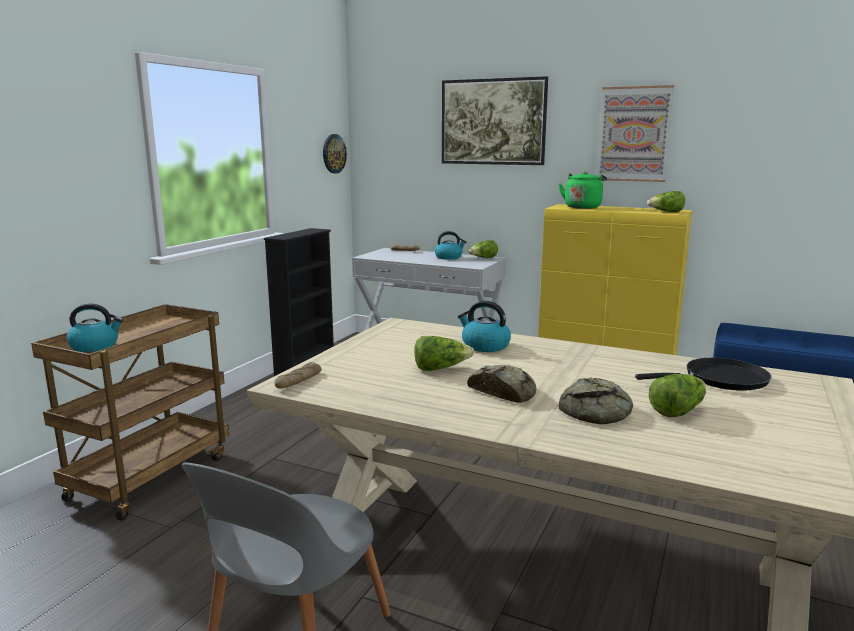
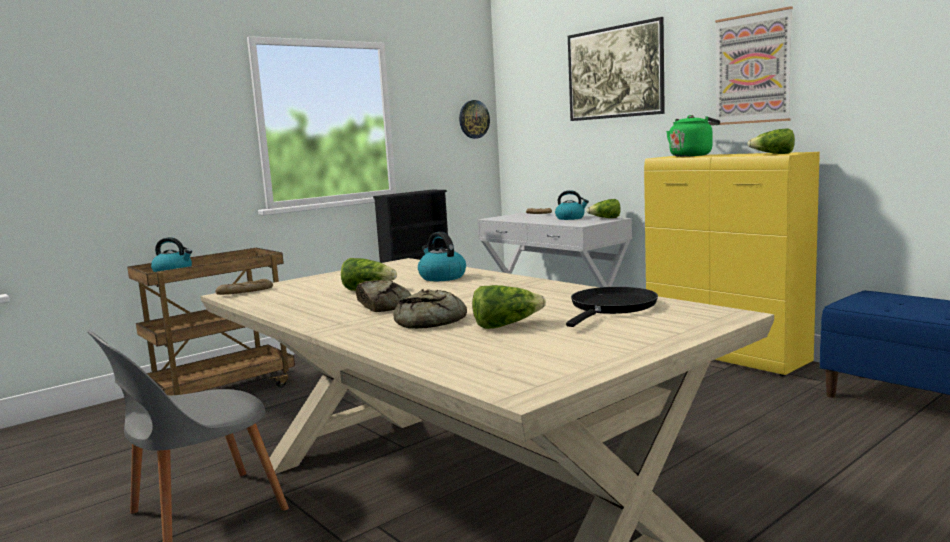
camera: 25 degrees right, 5 degrees down
black frying pan [635,358,771,391] -> black frying pan turned 75 degrees counterclockwise [566,287,658,327]

